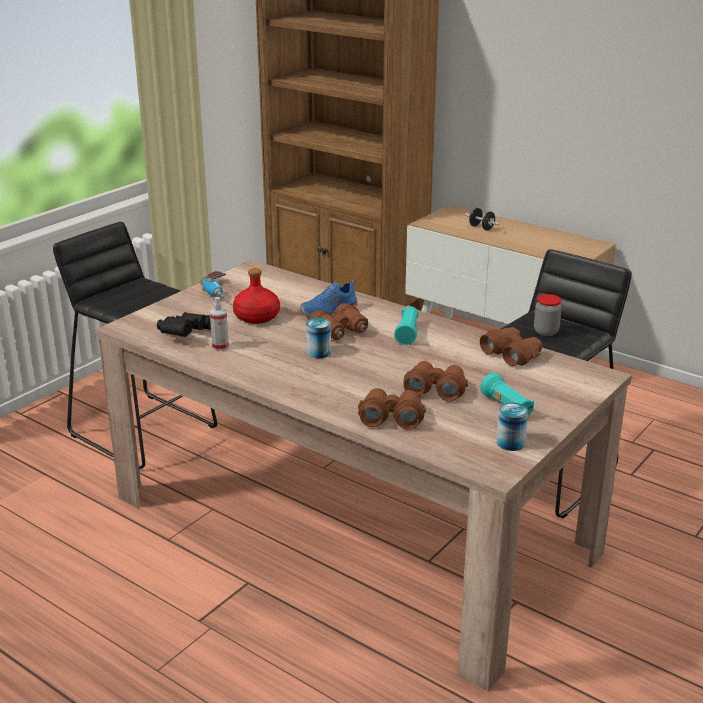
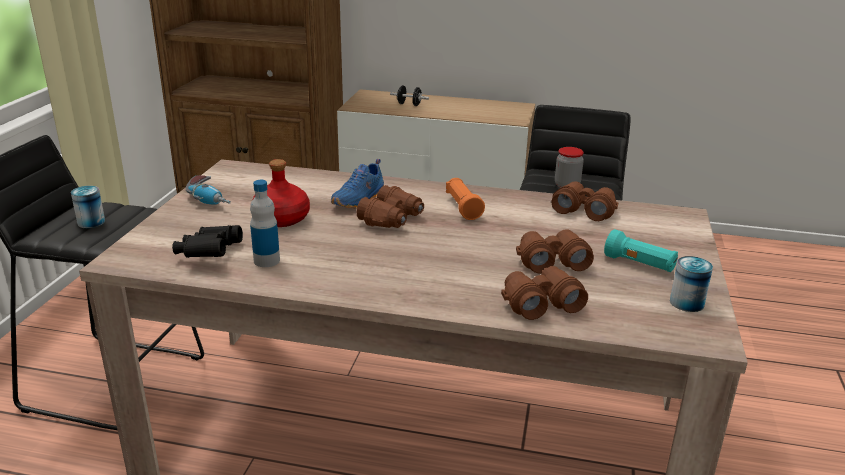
camera: 25 degrees left, 0 degrees up
spray bottle [210,297,229,351] -> bottle [250,180,280,267]
can [306,318,331,358] -> can moved to [71,186,105,228]
turquoise flashlight [394,306,419,345] -> orange flashlight [446,178,485,220]

